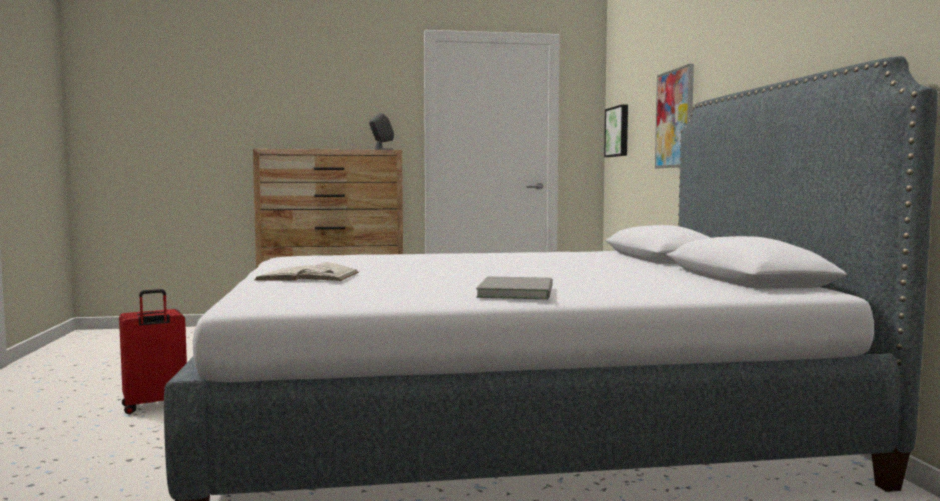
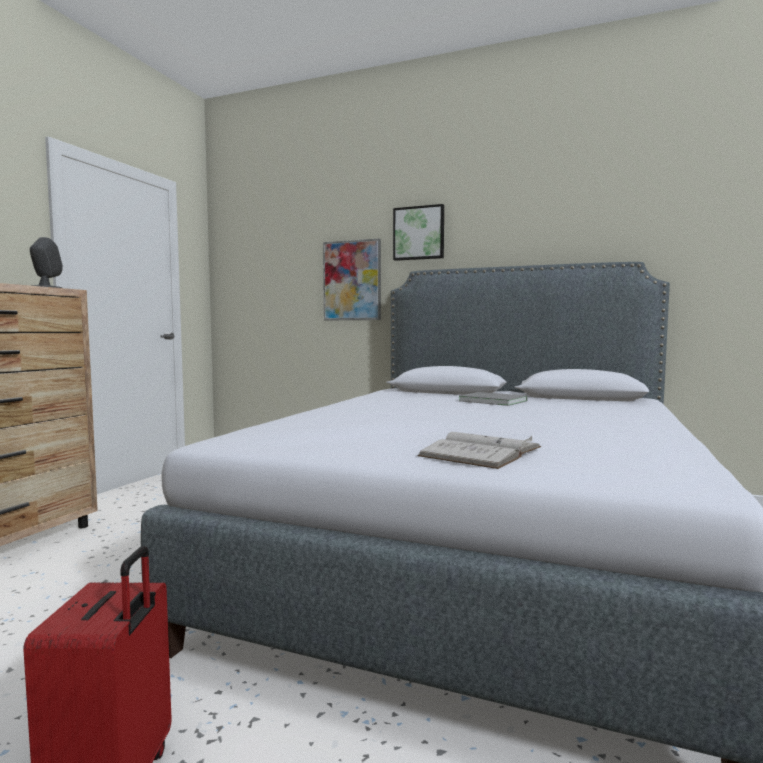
camera: 60 degrees left, 0 degrees up
grey book [476,276,553,299] -> grey book moved to [459,392,528,406]
picture [604,104,628,157] -> picture moved to [393,204,444,261]

